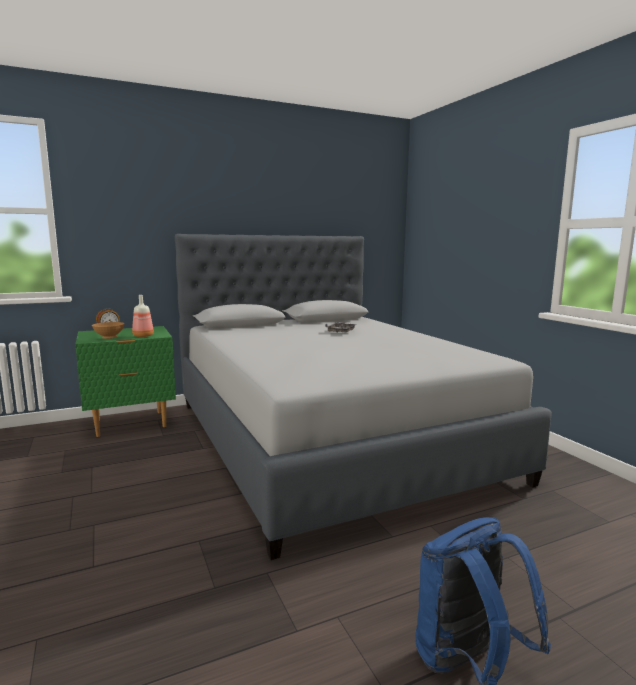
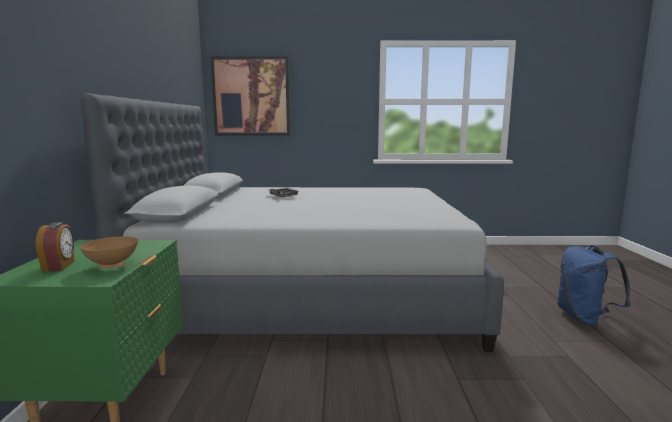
camera: 65 degrees left, 0 degrees up
bottle [132,295,154,337] -> none
none -> picture [210,56,290,135]

